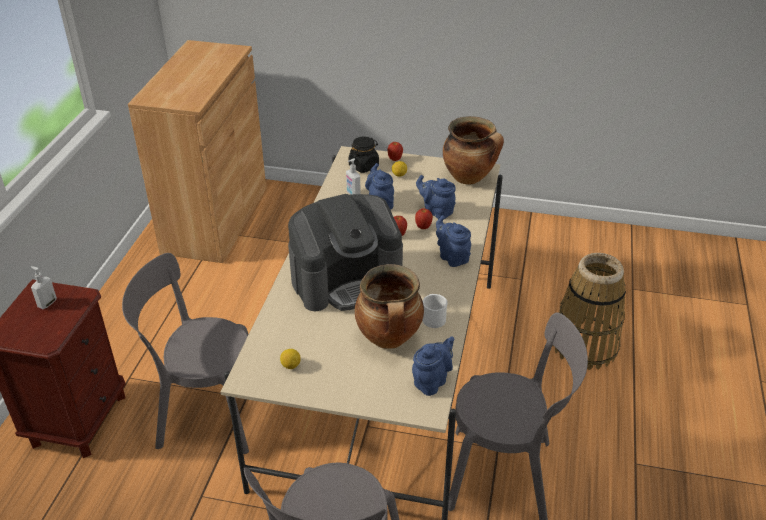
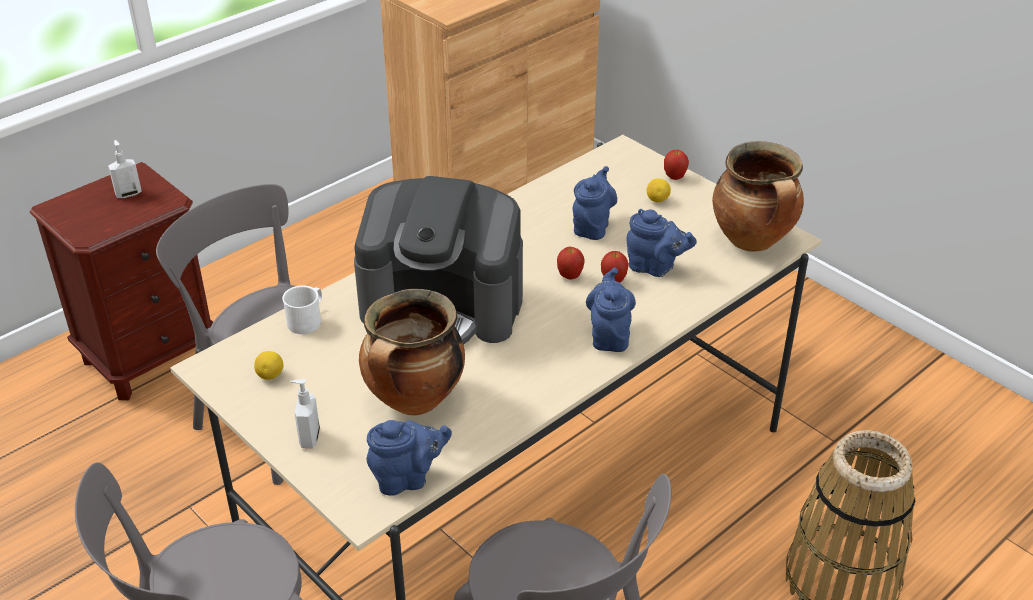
camera: 35 degrees right, 0 degrees up
soap dispenser [346,159,361,195] -> soap dispenser moved to [290,379,320,448]
black jar [349,136,379,173] -> none
blue teapot [416,175,456,219] -> blue teapot turned 135 degrees clockwise [626,209,697,277]
white mug [423,294,448,328] -> white mug moved to [282,286,322,334]

